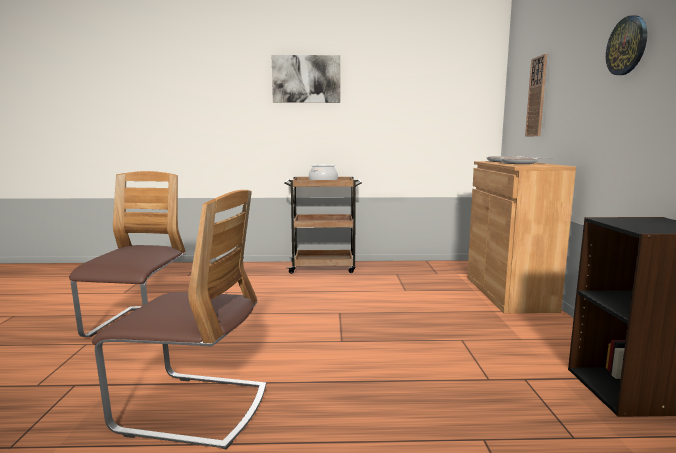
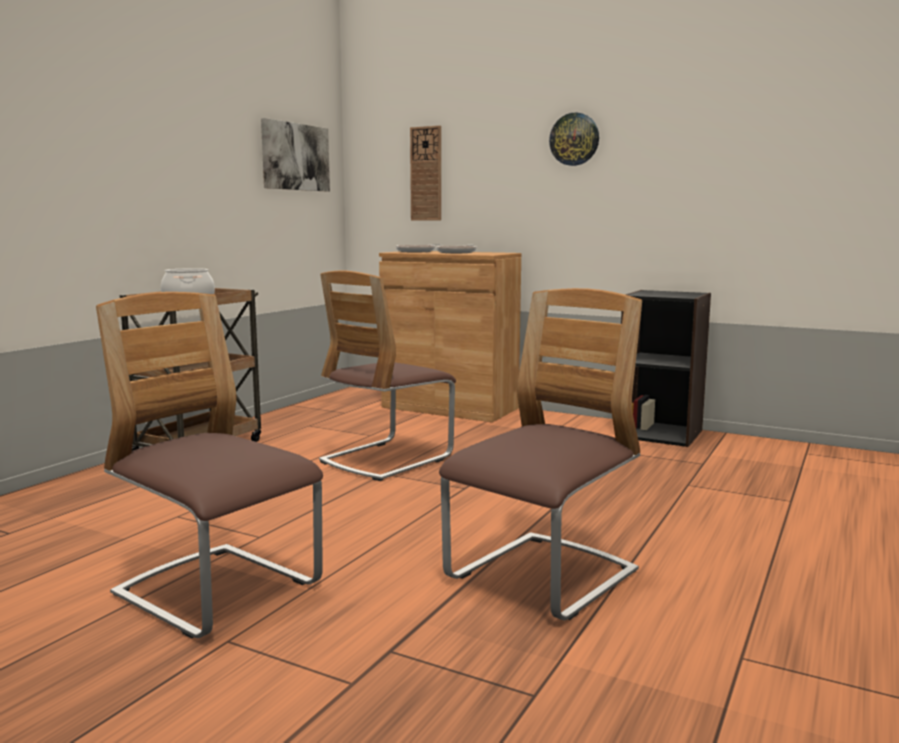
camera: 60 degrees left, 0 degrees up
picture [272,55,340,103] -> picture moved to [261,118,330,191]
none -> chair [319,271,456,481]

